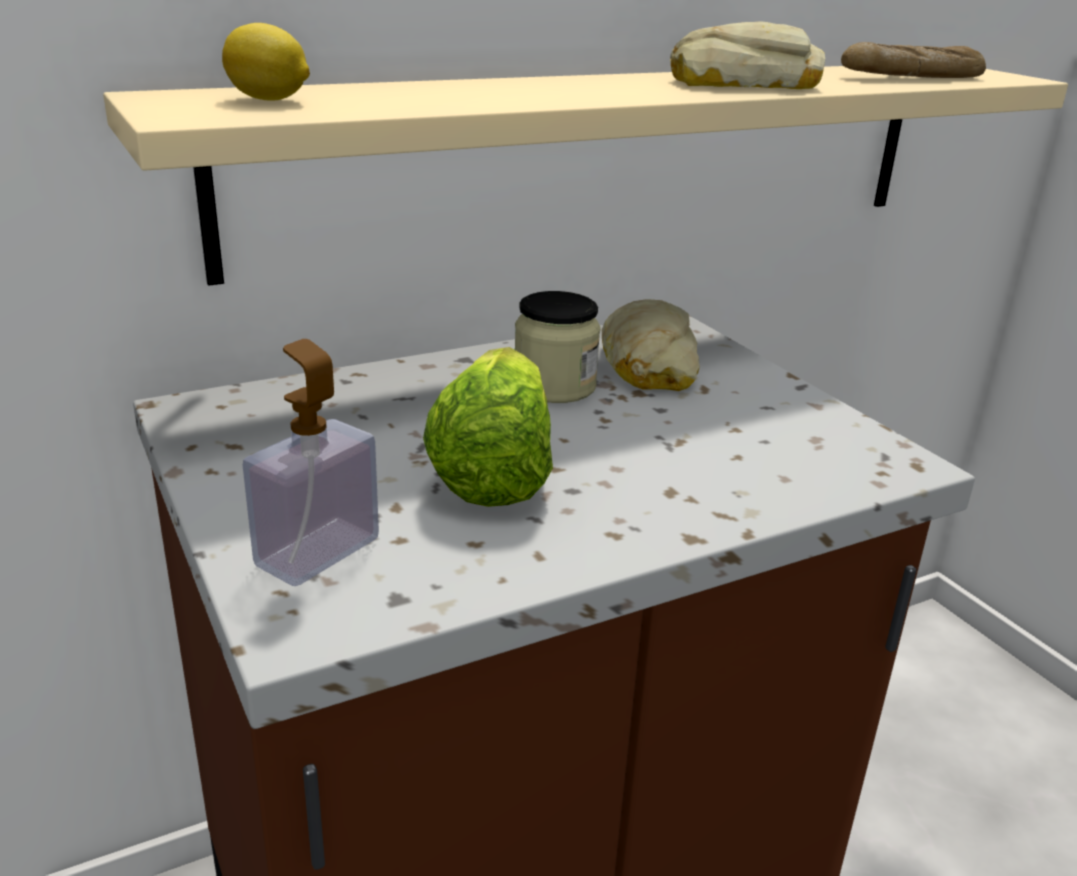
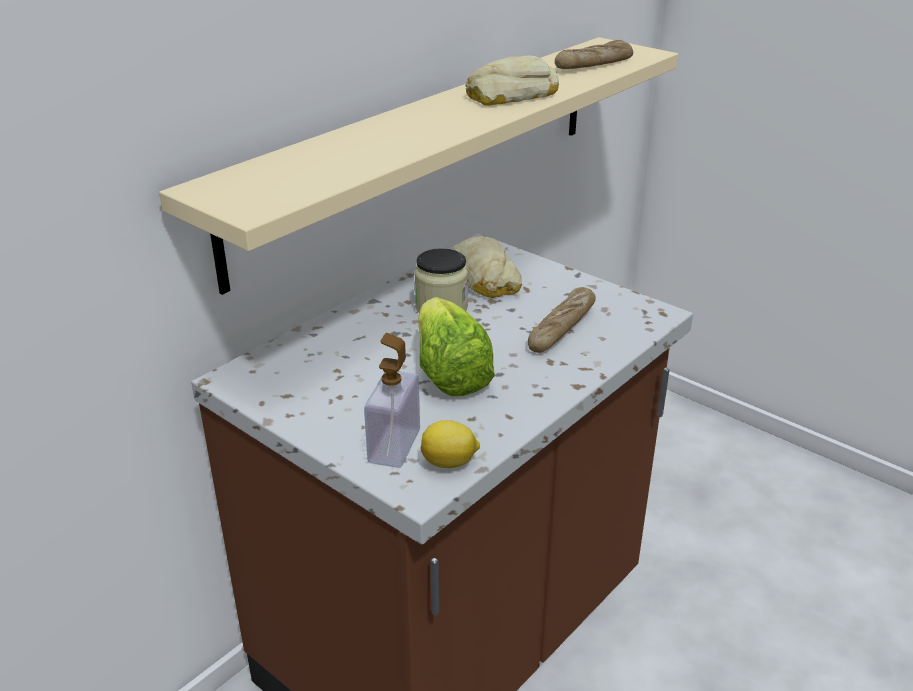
camera: 20 degrees left, 5 degrees up
lemon [222,23,310,101] -> lemon moved to [421,420,480,468]
none -> bread [528,287,596,353]

